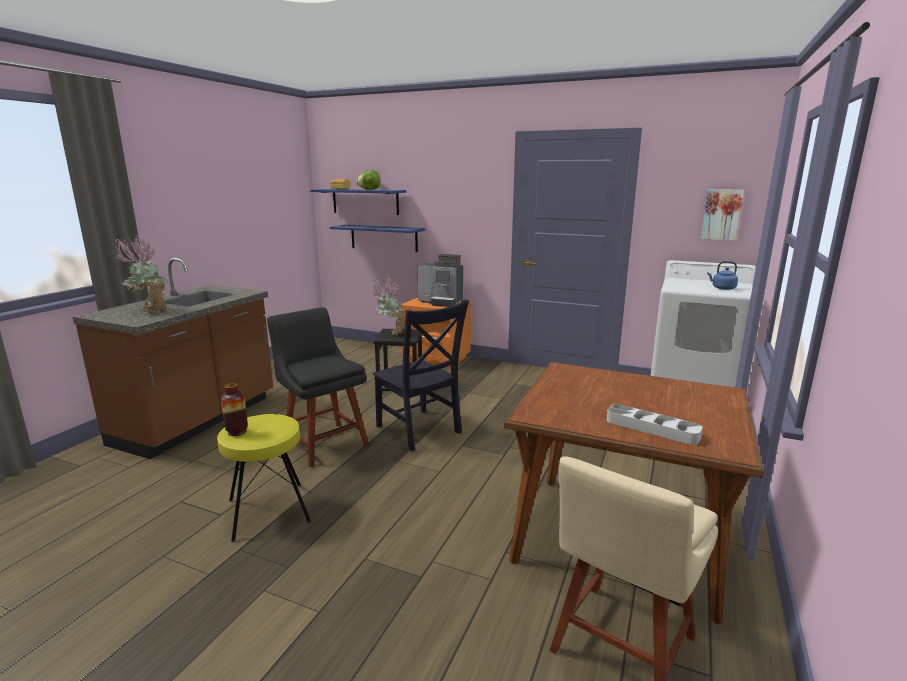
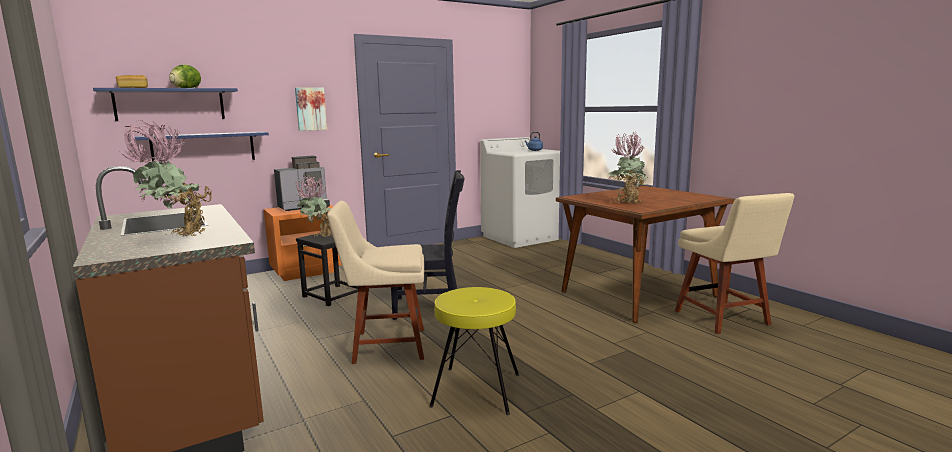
camera: 55 degrees left, 5 degrees down
vase [221,383,248,436] -> none
black chair [267,307,369,468] -> beige chair [327,201,424,364]
grey tray [607,404,703,445] -> none
picture [701,189,744,241] -> picture moved to [295,87,327,131]
none -> potted plant [608,132,648,204]

